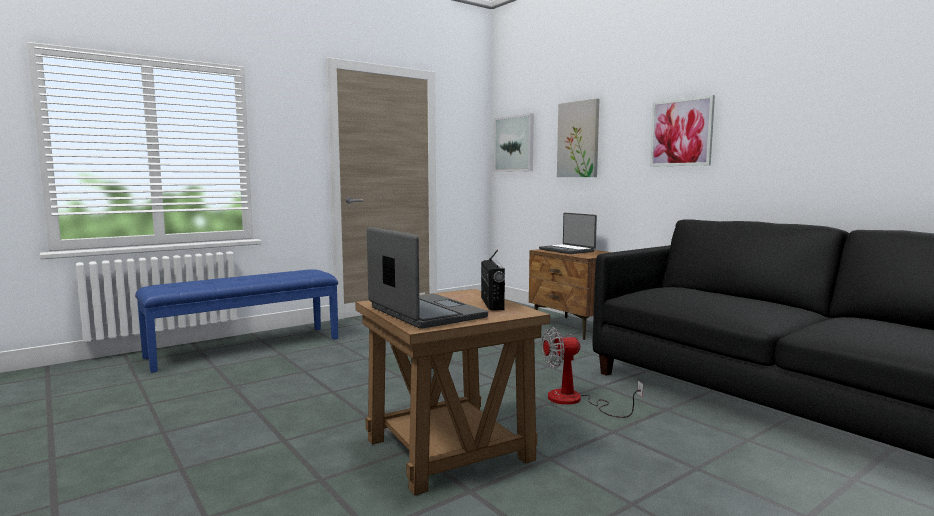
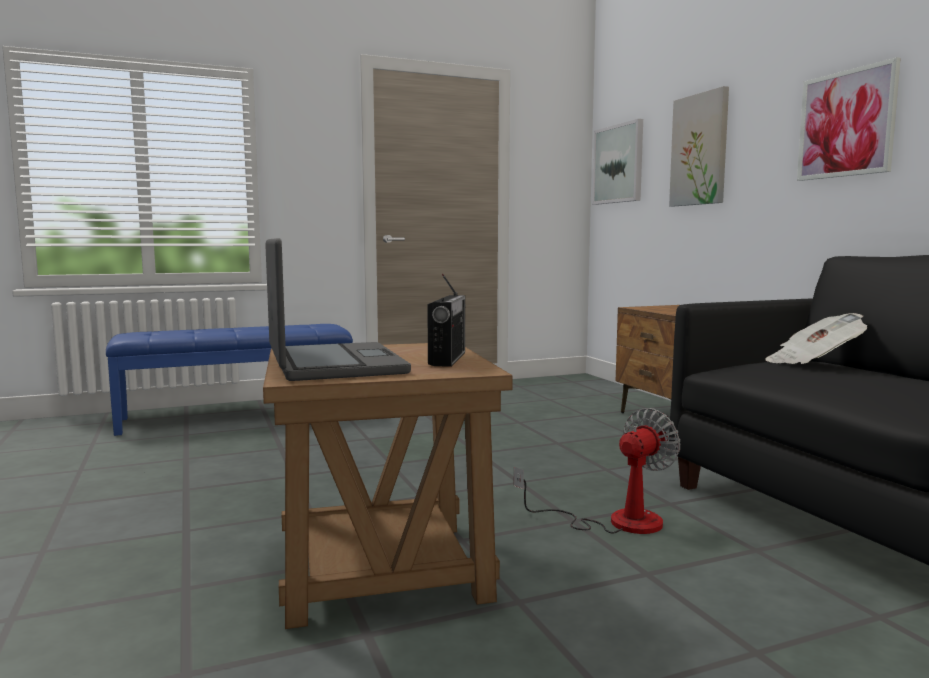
camera: 15 degrees right, 0 degrees up
laptop [539,213,597,254] -> none
fan [542,327,643,418] -> fan turned 135 degrees clockwise [514,408,680,534]
none -> newspaper [765,313,867,364]

